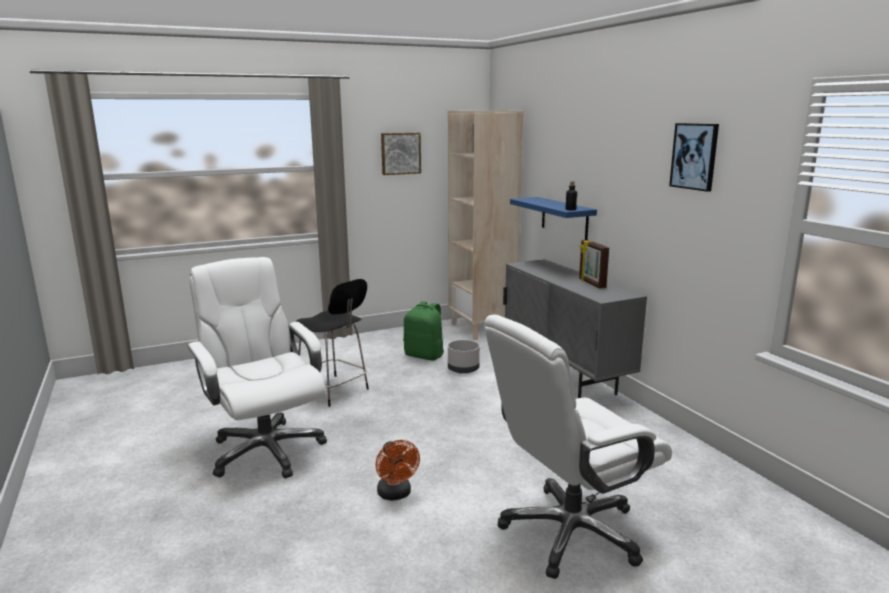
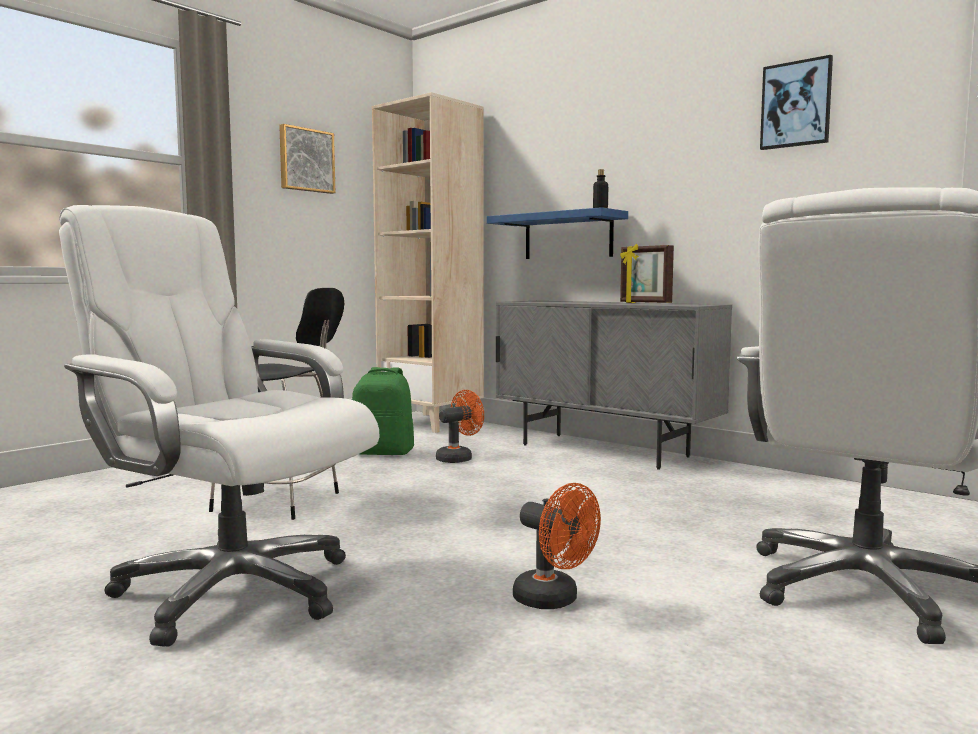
camera: 25 degrees left, 10 degrees down
grey planter [448,340,480,374] -> orange fan [436,390,484,463]

